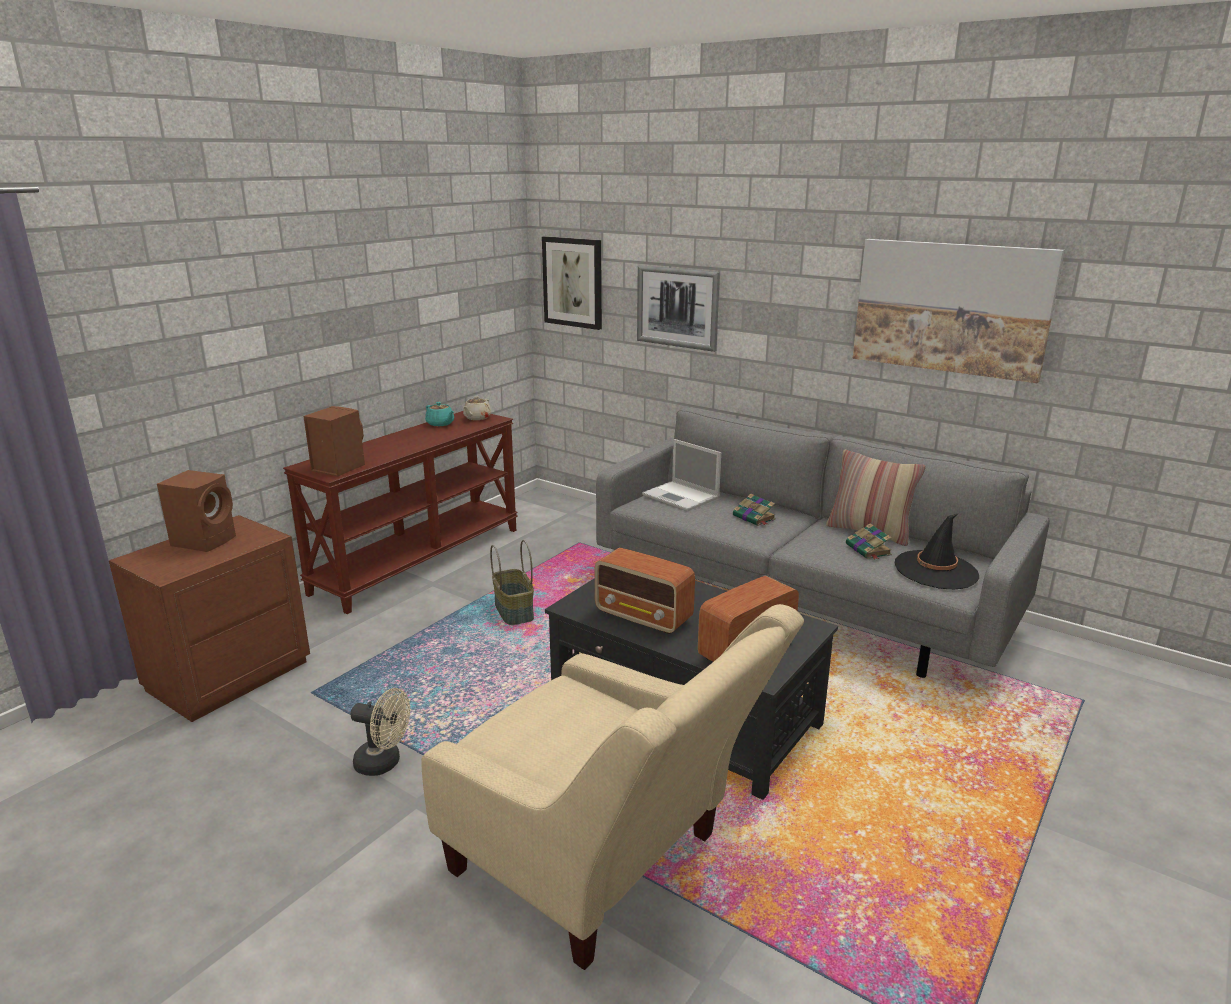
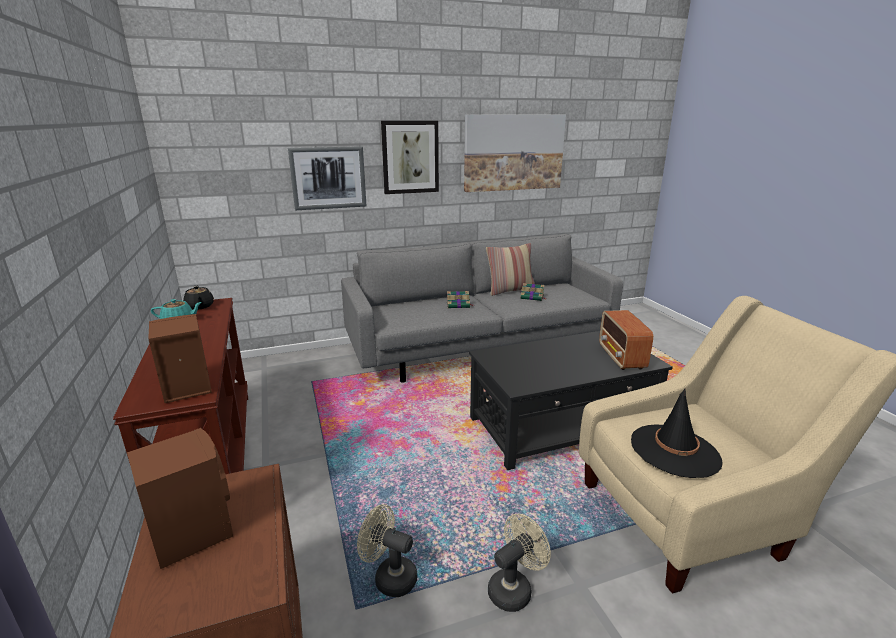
camera: 55 degrees left, 0 degrees up
beige teapot [463,396,491,420] -> black teapot [183,286,214,310]
basket [490,540,534,625] -> none
picture [542,236,602,330] -> picture moved to [381,121,439,194]
radio [595,548,695,634] -> none
laptop [642,439,721,511] -> none
black hat [894,514,979,589] -> black hat moved to [631,389,723,478]
none -> beige fan [357,504,417,597]

